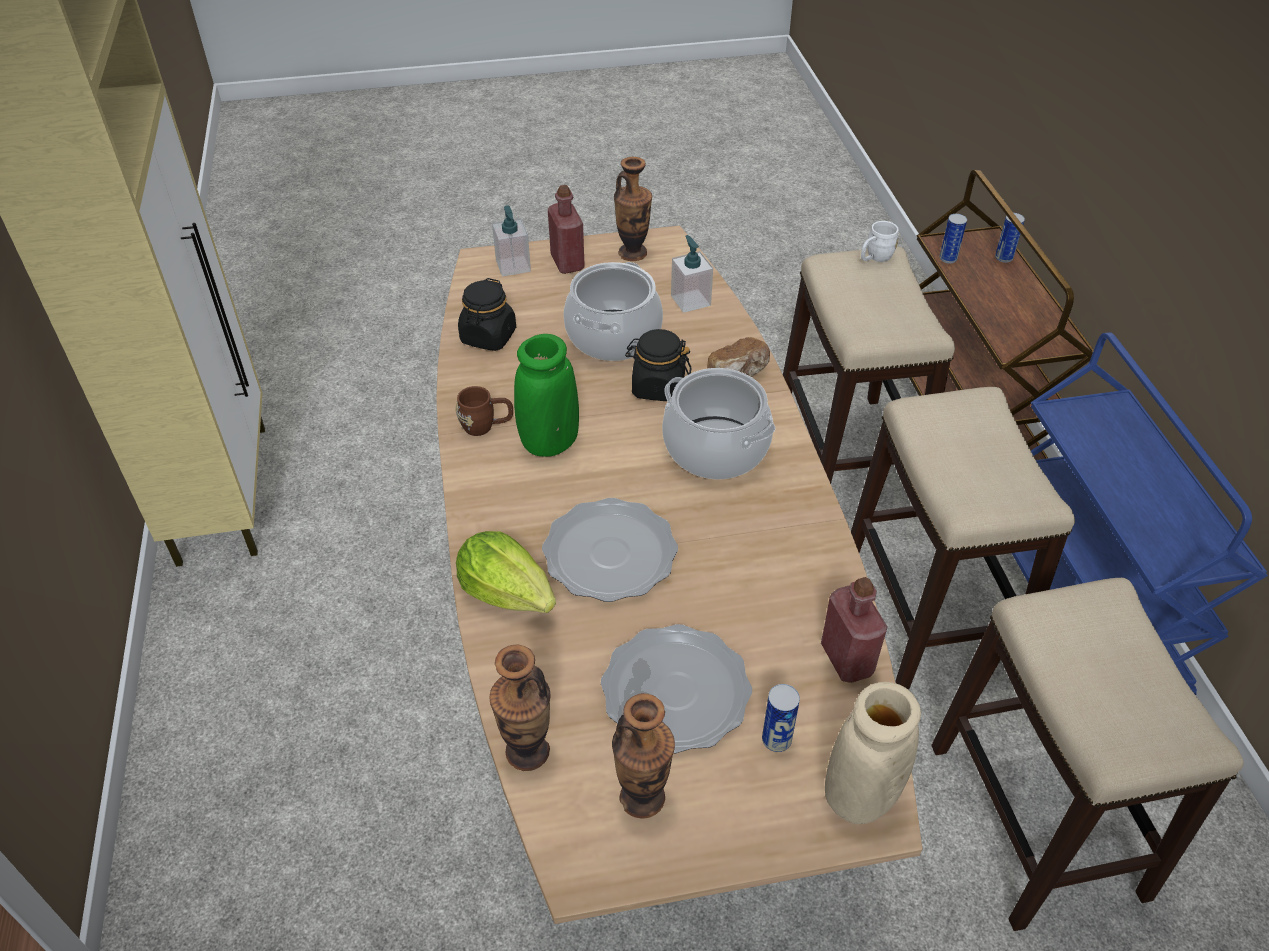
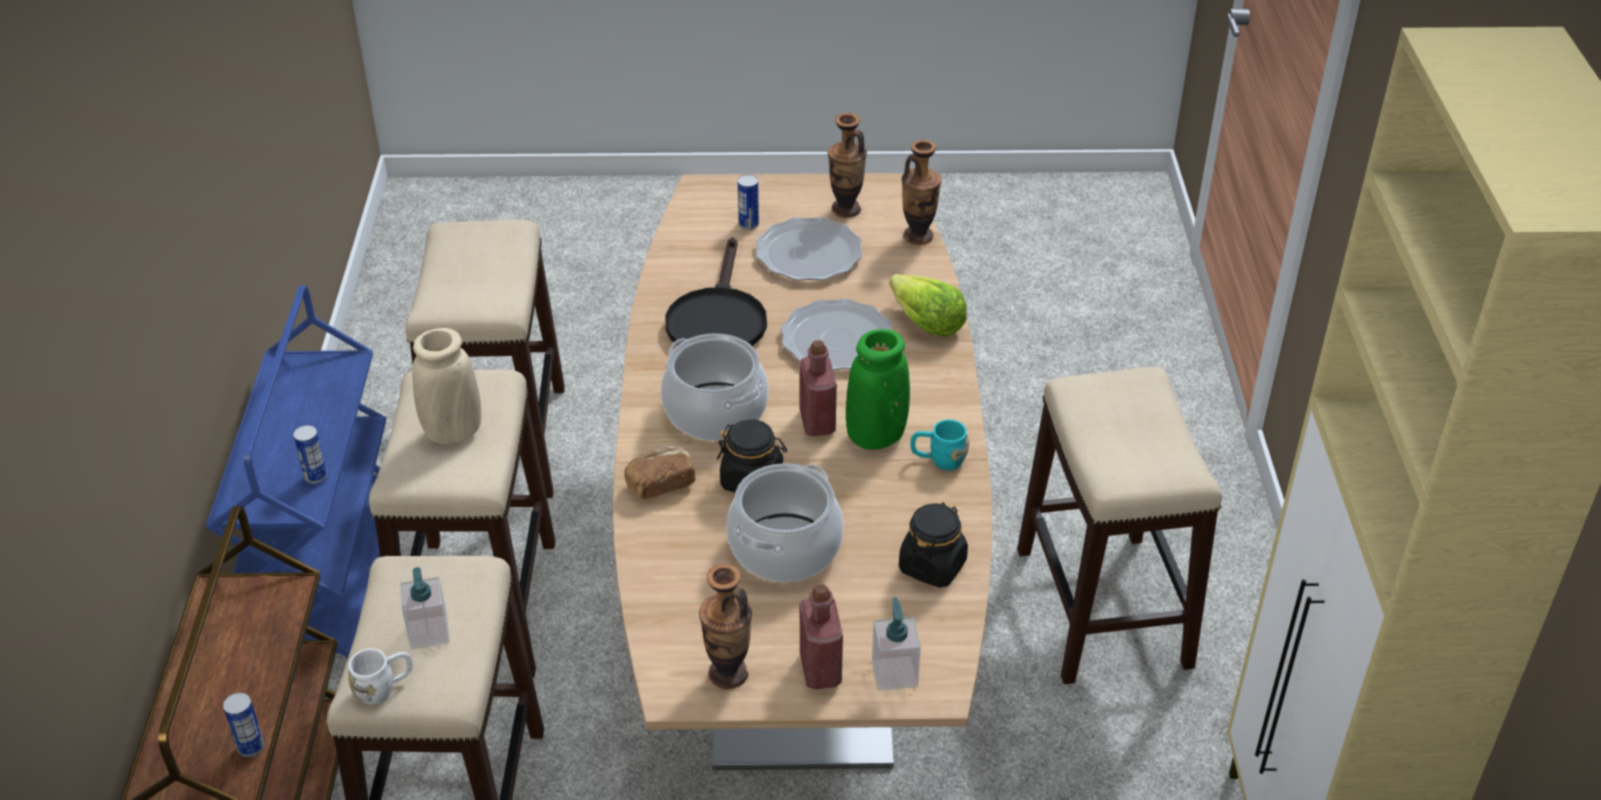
camera: 170 degrees left, 5 degrees down
brown mug [455,386,513,436] -> turquoise mug [911,419,969,470]
soap dispenser [671,235,713,313] -> soap dispenser moved to [400,567,450,649]
red bottle [821,577,888,683] -> red bottle moved to [799,340,837,436]
beige vase [825,682,921,824] -> beige vase moved to [412,328,481,444]
can [995,213,1025,263] -> can moved to [293,425,327,484]
none -> black frying pan [665,237,767,346]
none -> stool [1017,367,1222,684]

